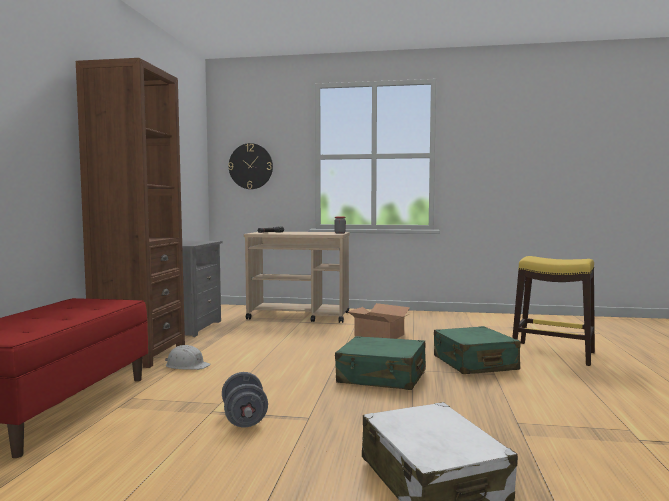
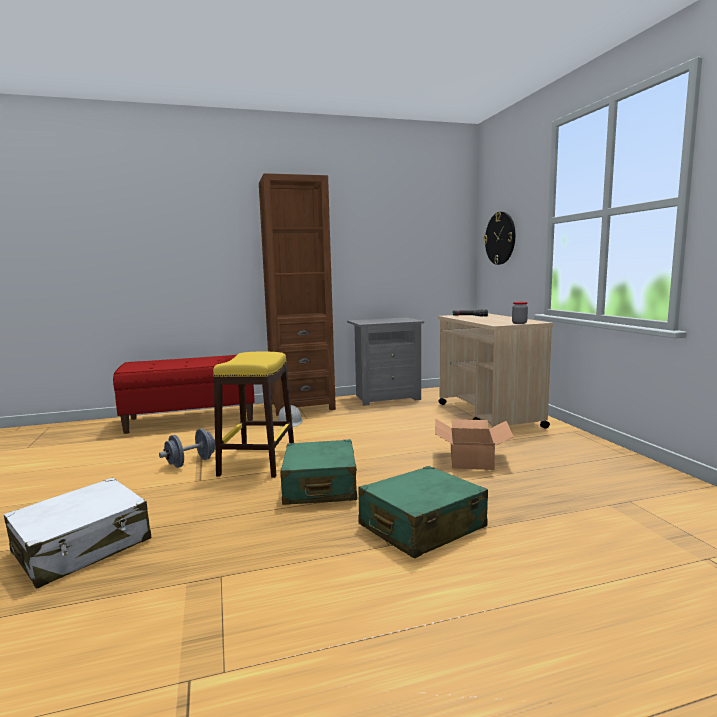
camera: 65 degrees right, 5 degrees up
yellow stool [512,256,595,366] -> yellow stool moved to [213,352,294,478]

